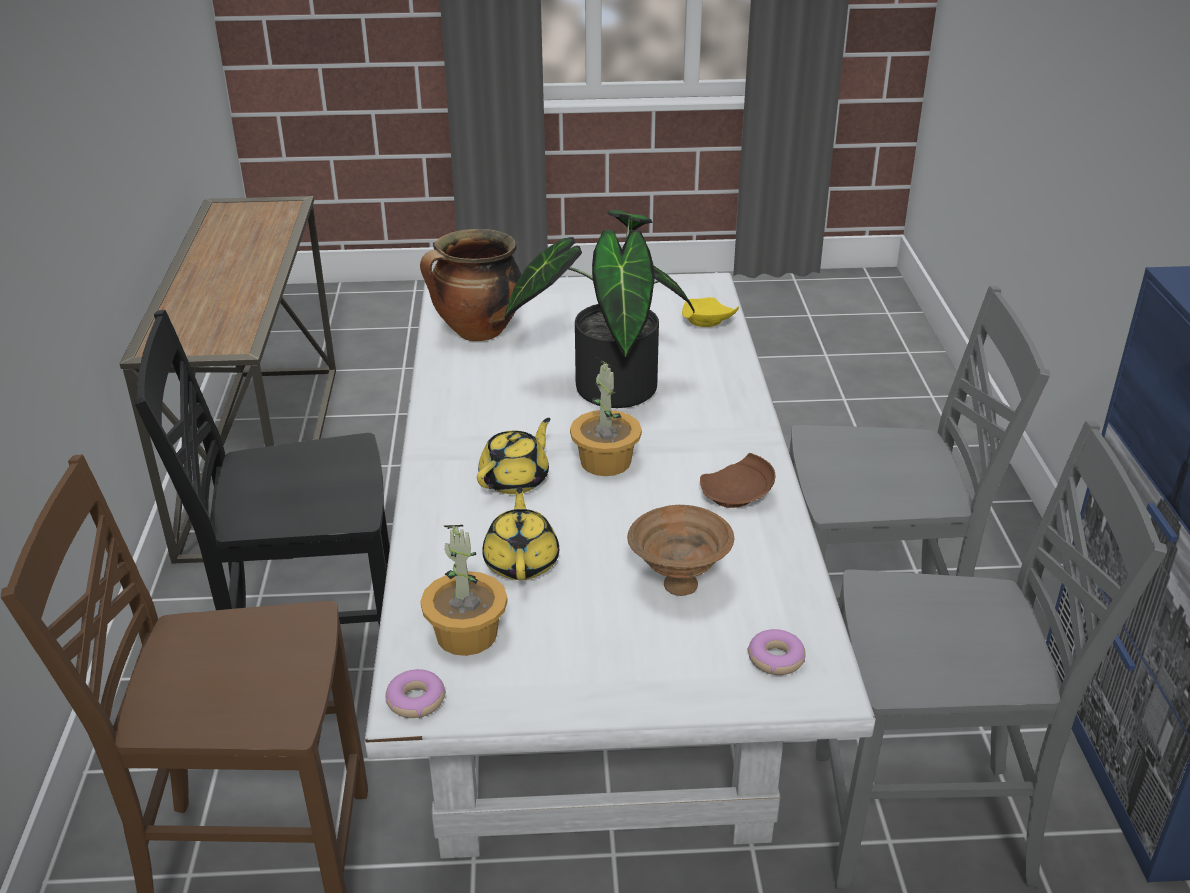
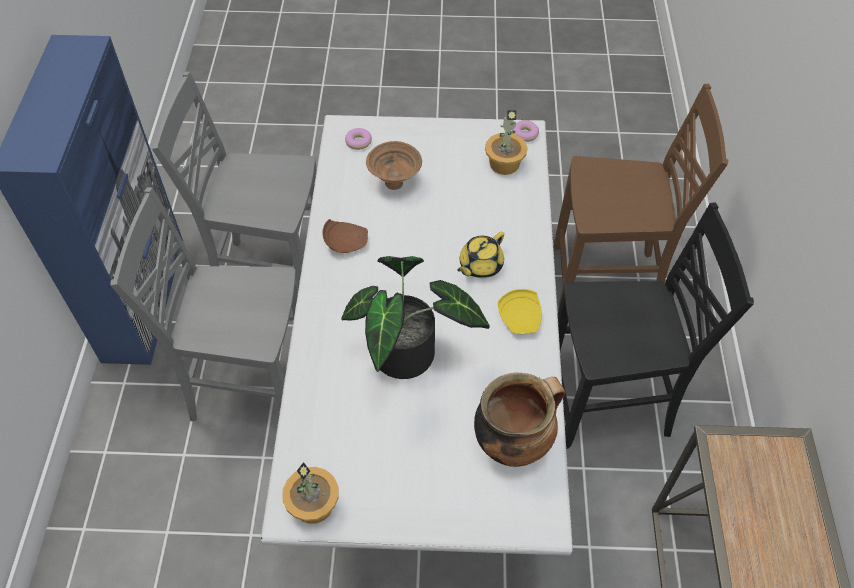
camera: 175 degrees left, 20 degrees up
yellow teapot [482,487,559,580] -> none
potted plant [570,359,642,476] -> potted plant moved to [282,462,339,524]
yellow plate [682,297,739,327] -> yellow plate moved to [498,289,542,334]

